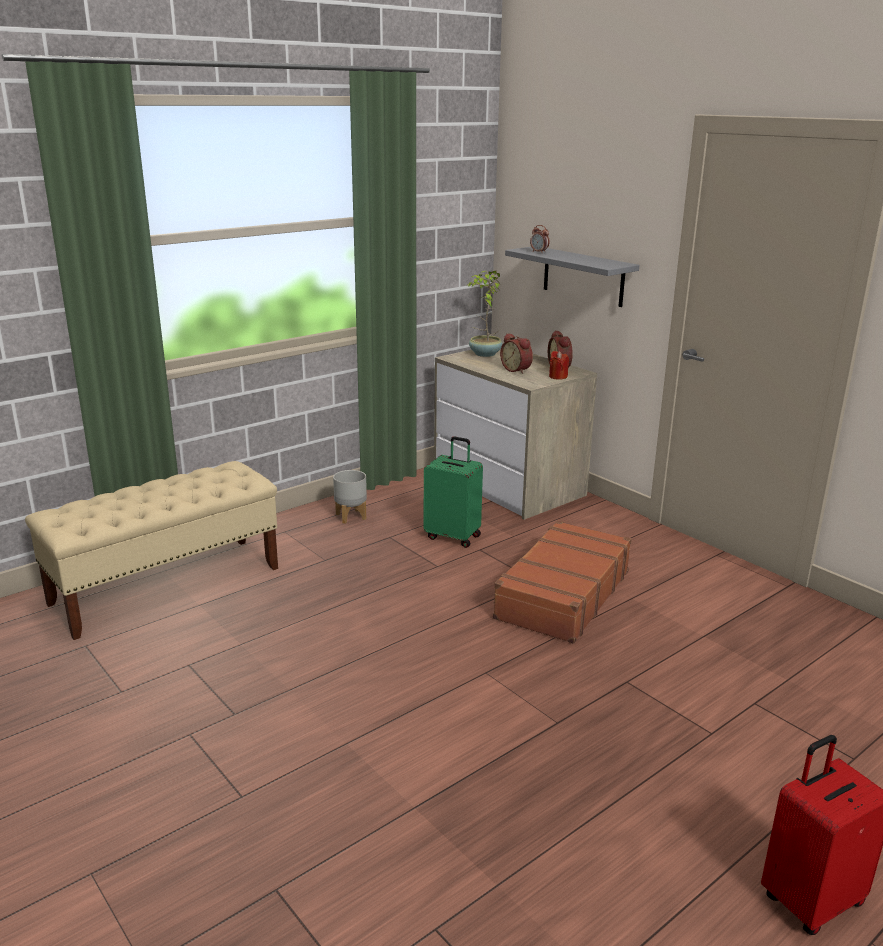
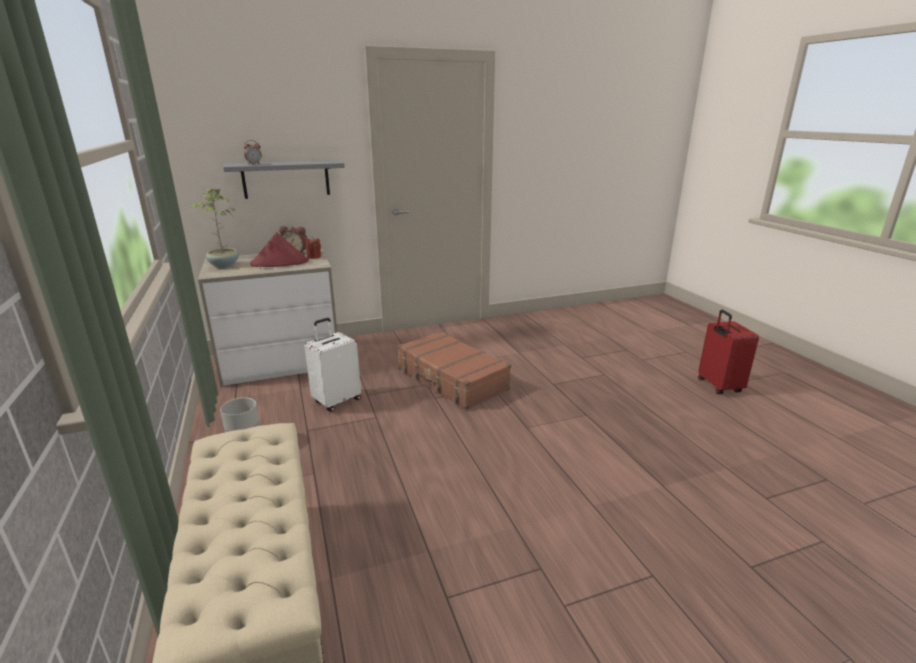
camera: 70 degrees left, 0 degrees up
green suitcase [424,436,483,548] -> white suitcase [304,318,361,412]
alarm clock [500,333,533,374] -> red hat [250,232,309,267]

